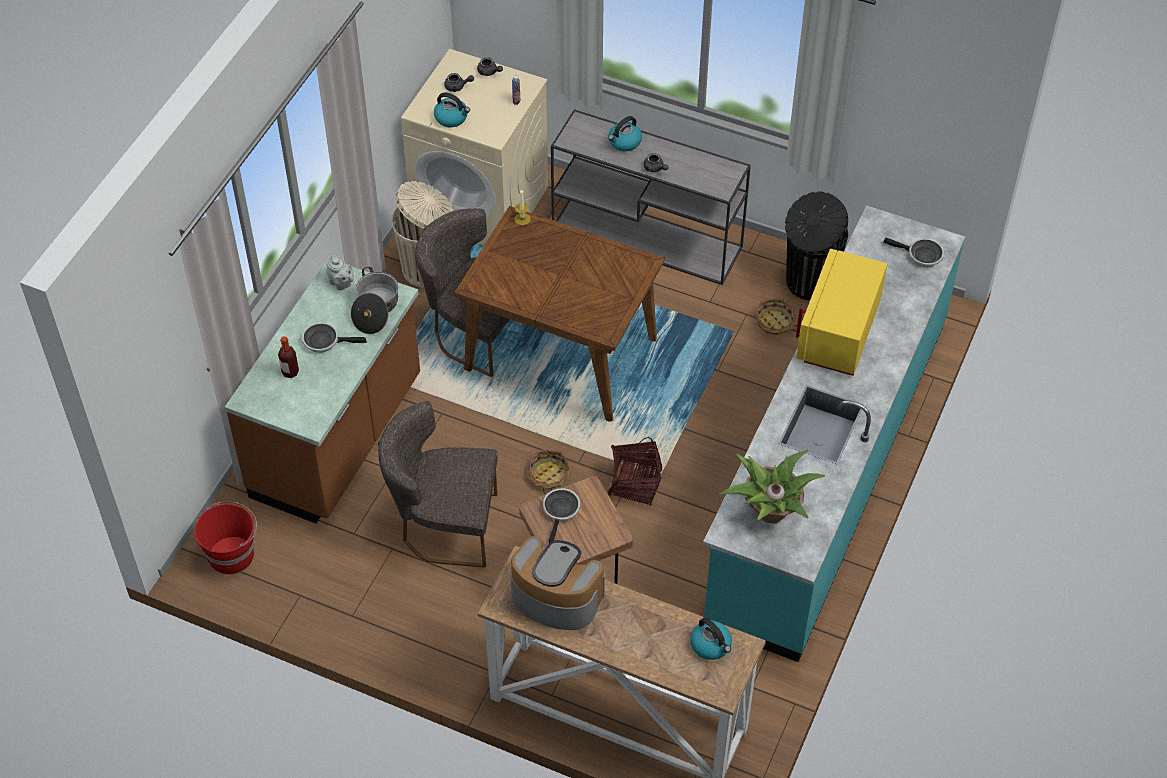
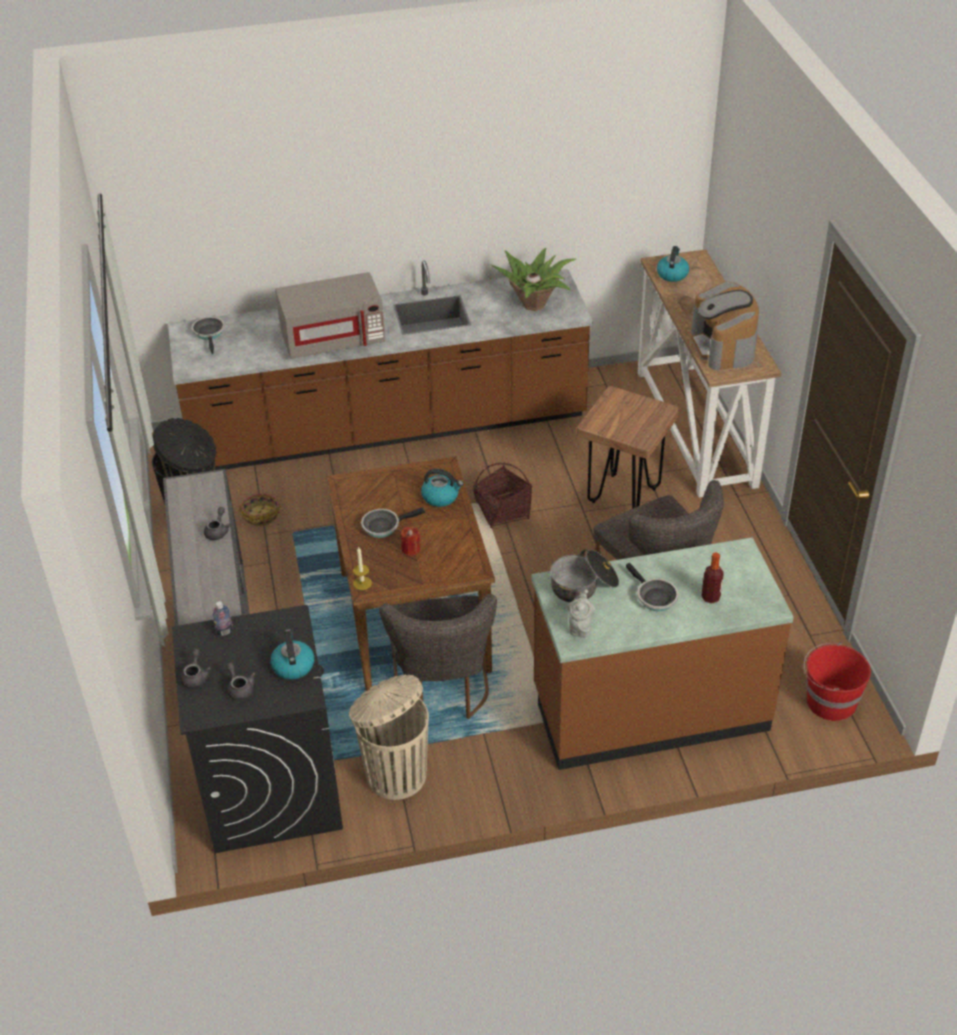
camera: 125 degrees left, 10 degrees down
beige washing machine [401,49,548,246] -> black washing machine [172,605,343,853]
basket [527,449,571,494] -> none
frying pan [543,488,580,543] -> frying pan moved to [361,507,425,538]
kettle [608,116,642,152] -> kettle moved to [421,469,463,507]
turquoise counter [703,205,965,662] -> brown counter [168,260,593,470]
yellow microwave [796,249,887,376] -> grey microwave [275,272,385,359]
none -> red candle [400,527,420,556]

